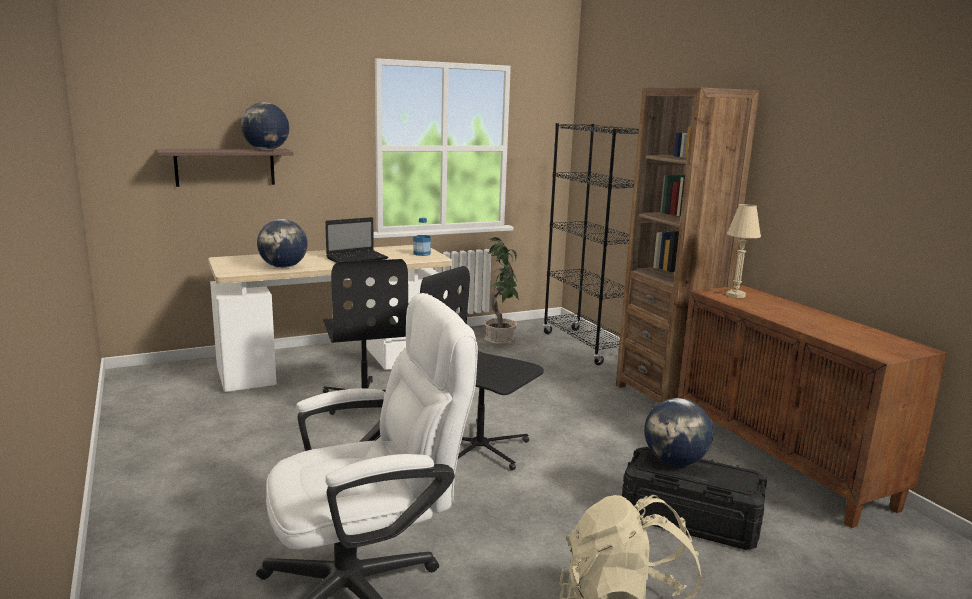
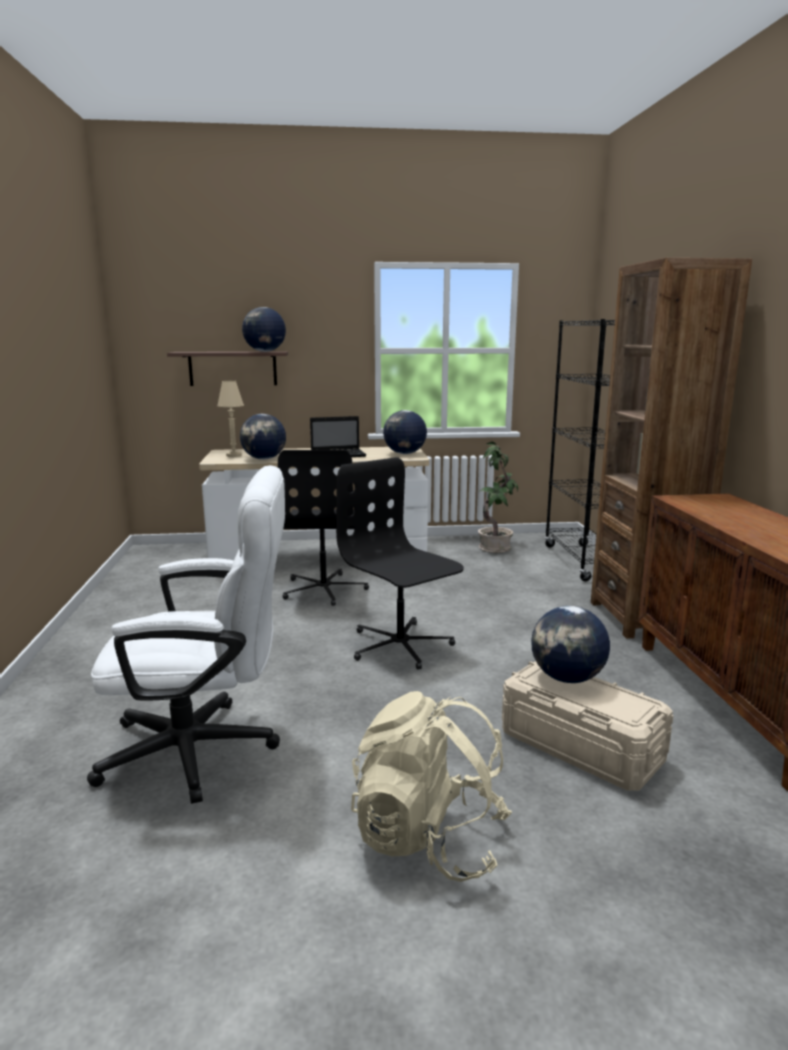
camera: 20 degrees right, 0 degrees up
bottle [413,218,431,256] -> globe [383,410,427,454]
black storage box [622,447,767,550] -> beige storage box [502,661,673,791]
beige table lamp [726,204,761,298] -> beige table lamp moved to [217,381,244,457]

